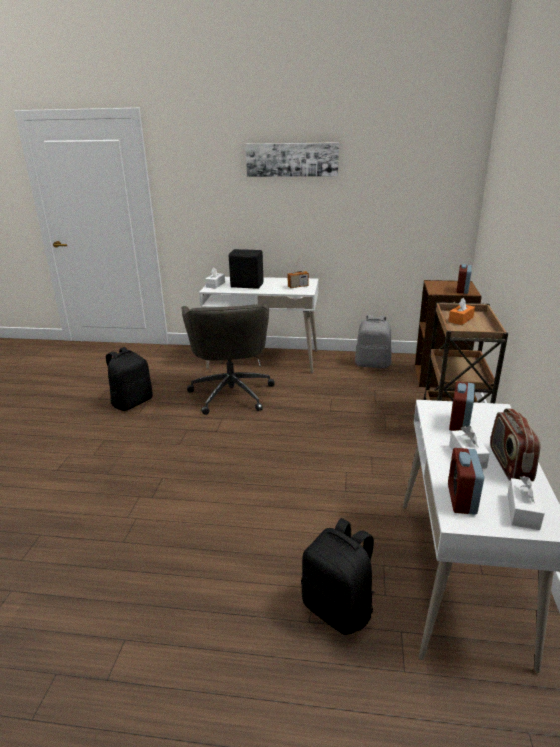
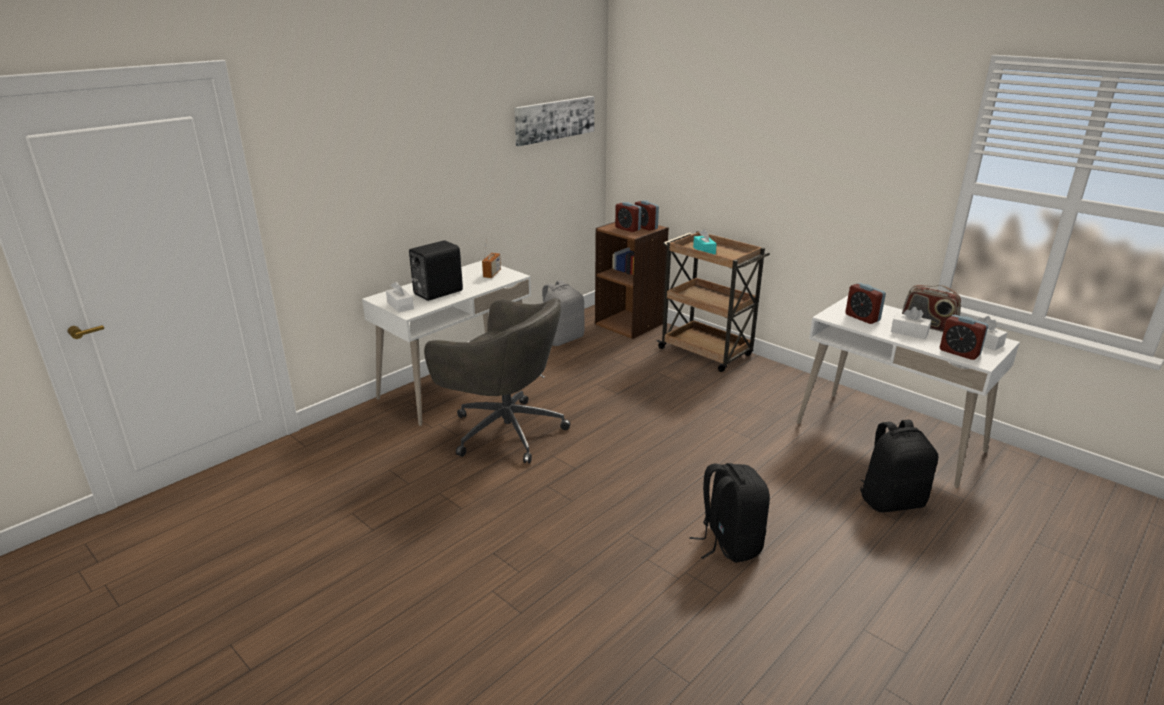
camera: 55 degrees left, 0 degrees up
black backpack [106,347,152,411] -> black backpack moved to [689,463,770,563]
picture [245,142,339,177] -> picture moved to [514,96,594,146]
orange tissue box [448,298,475,325] -> turquoise tissue box [693,229,717,255]
none -> alarm clock [615,202,641,232]

